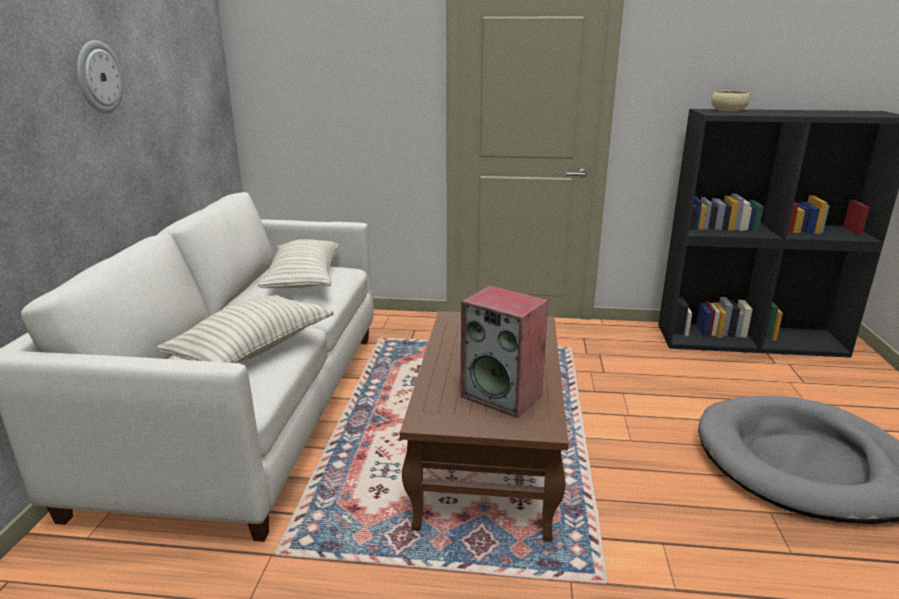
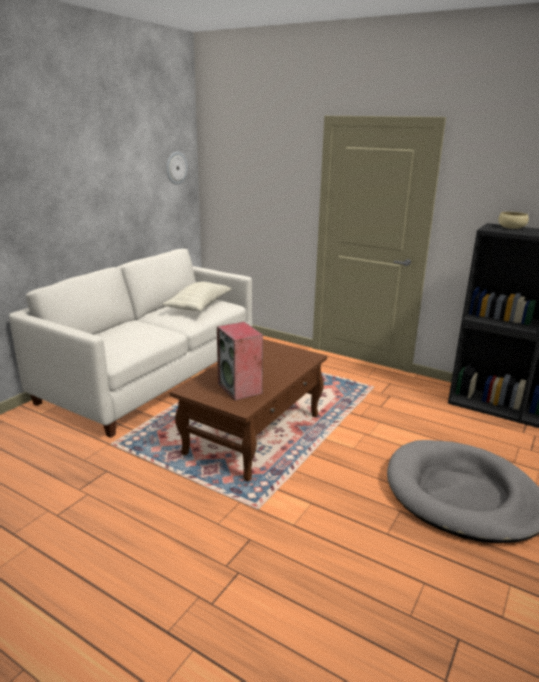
camera: 25 degrees right, 0 degrees up
wall clock [77,40,124,114] -> wall clock moved to [166,151,188,185]
pillow [157,295,333,363] -> none

